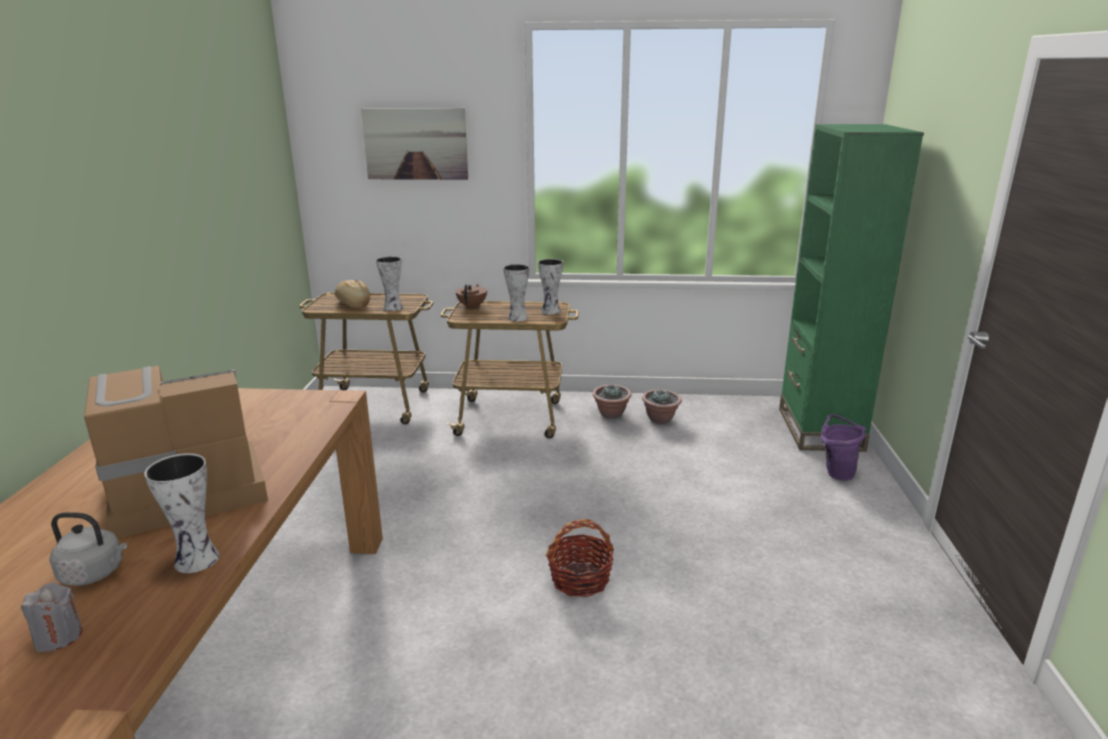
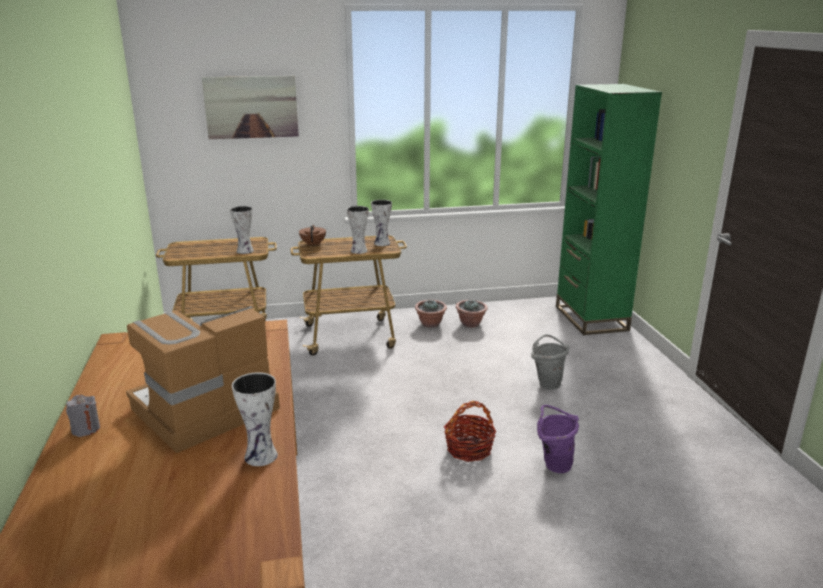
camera: 15 degrees left, 0 degrees up
grey candle [21,583,83,652] -> grey candle moved to [66,395,100,437]
grey kettle [49,512,127,586] -> none
bread [335,280,370,308] -> none
purple bucket [821,414,866,481] -> purple bucket moved to [537,405,579,473]
none -> grey bucket [531,334,570,390]

